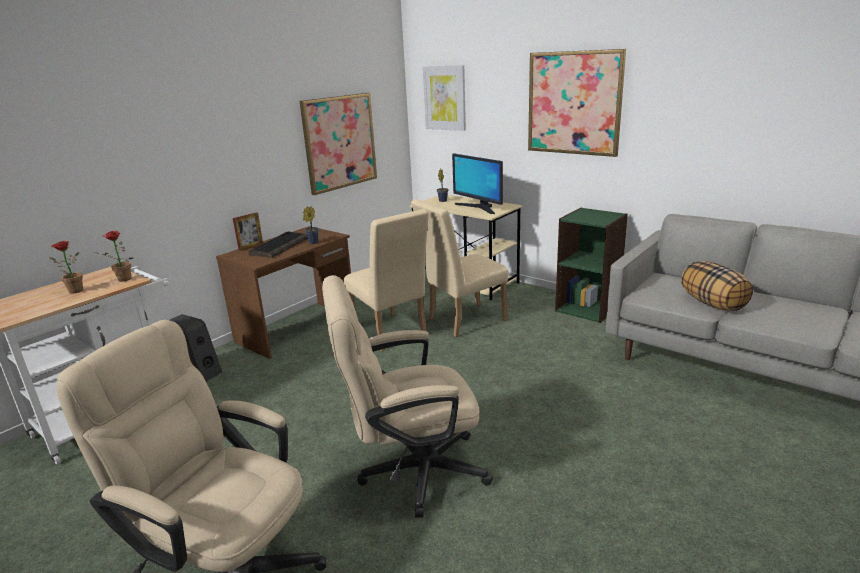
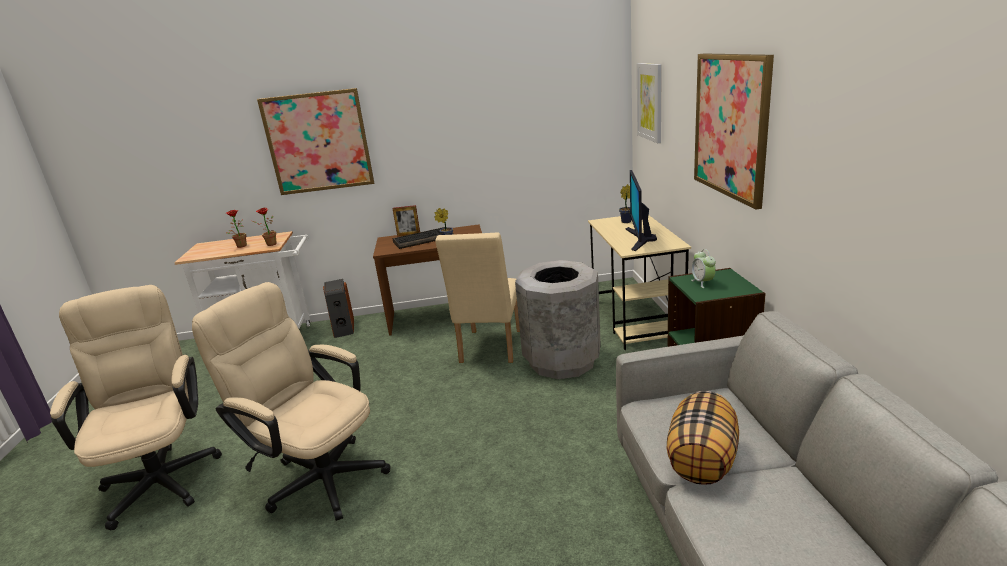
camera: 45 degrees right, 0 degrees up
picture [300,93,377,195] -> picture moved to [257,88,374,195]
beige chair [411,199,508,337] -> grey trash can [515,260,601,379]
none -> alarm clock [691,249,716,288]

